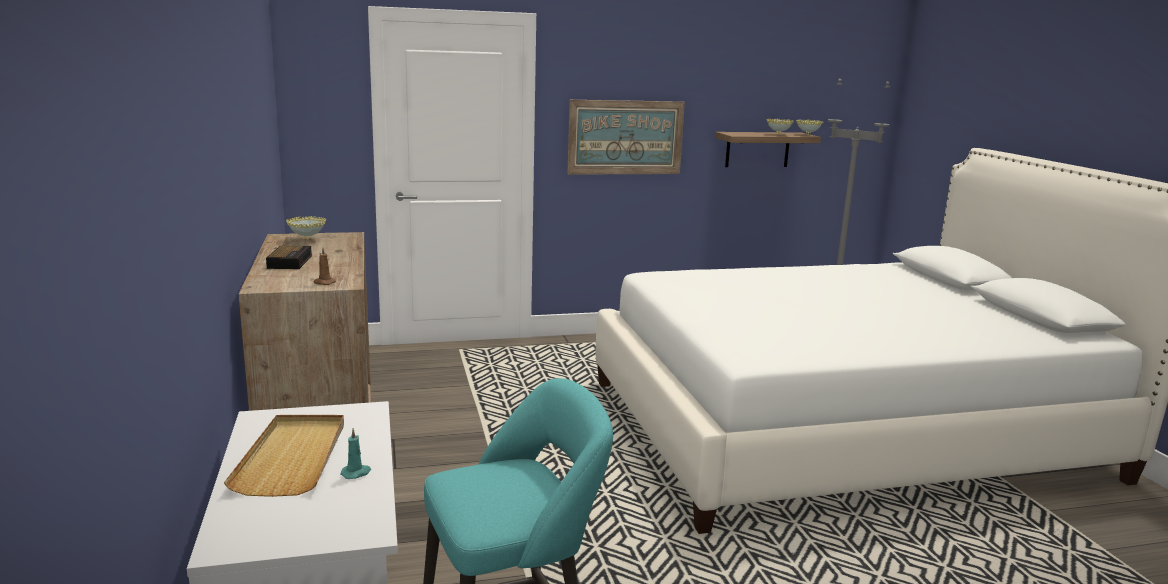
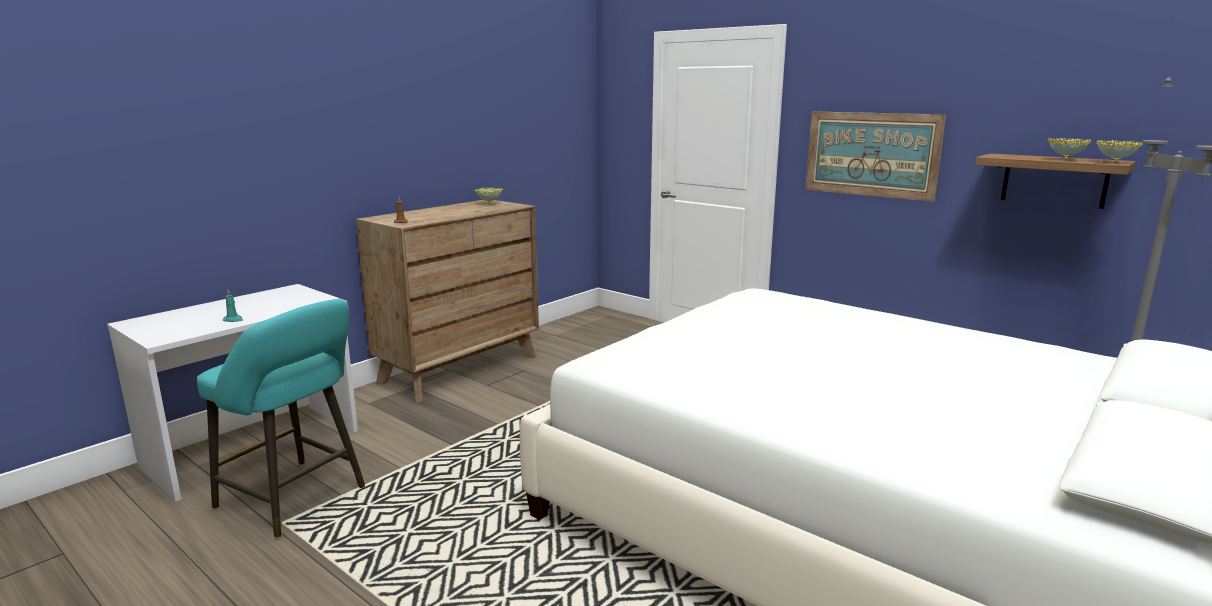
camera: 55 degrees right, 0 degrees up
beige tray [224,415,344,497] -> none
alarm clock [266,246,312,269] -> none

